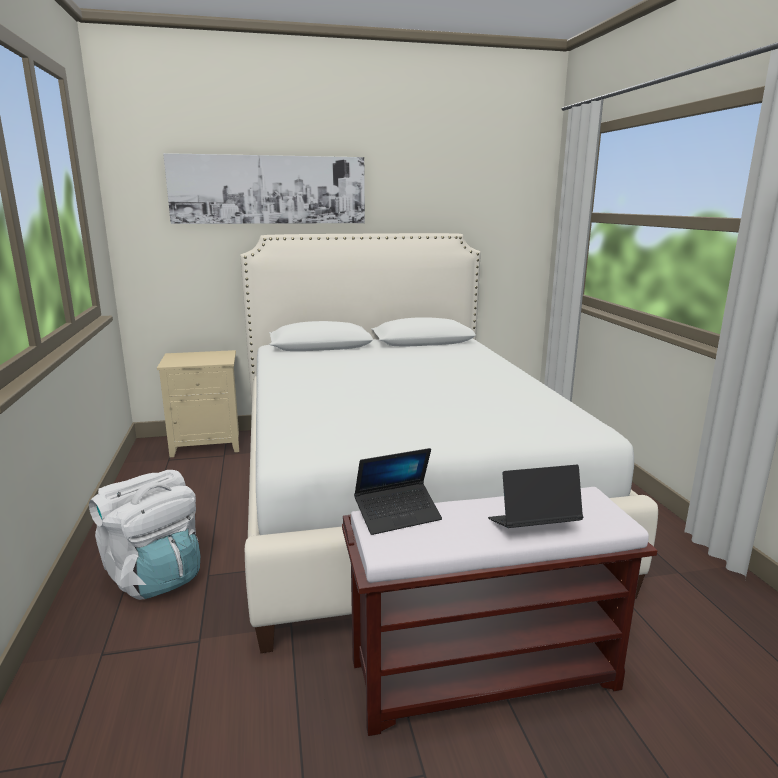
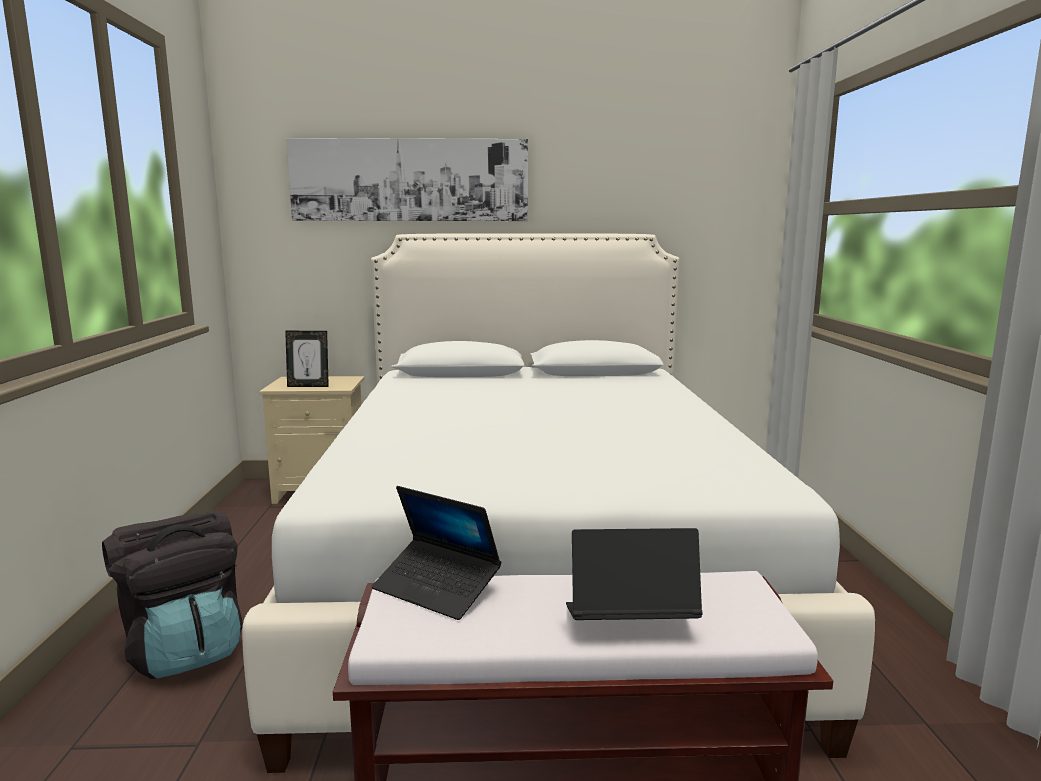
camera: 10 degrees right, 5 degrees down
white backpack [89,470,201,600] -> black backpack [102,511,243,679]
laptop [354,448,442,535] -> laptop turned 45 degrees clockwise [372,486,501,620]
none -> picture frame [285,331,329,387]

